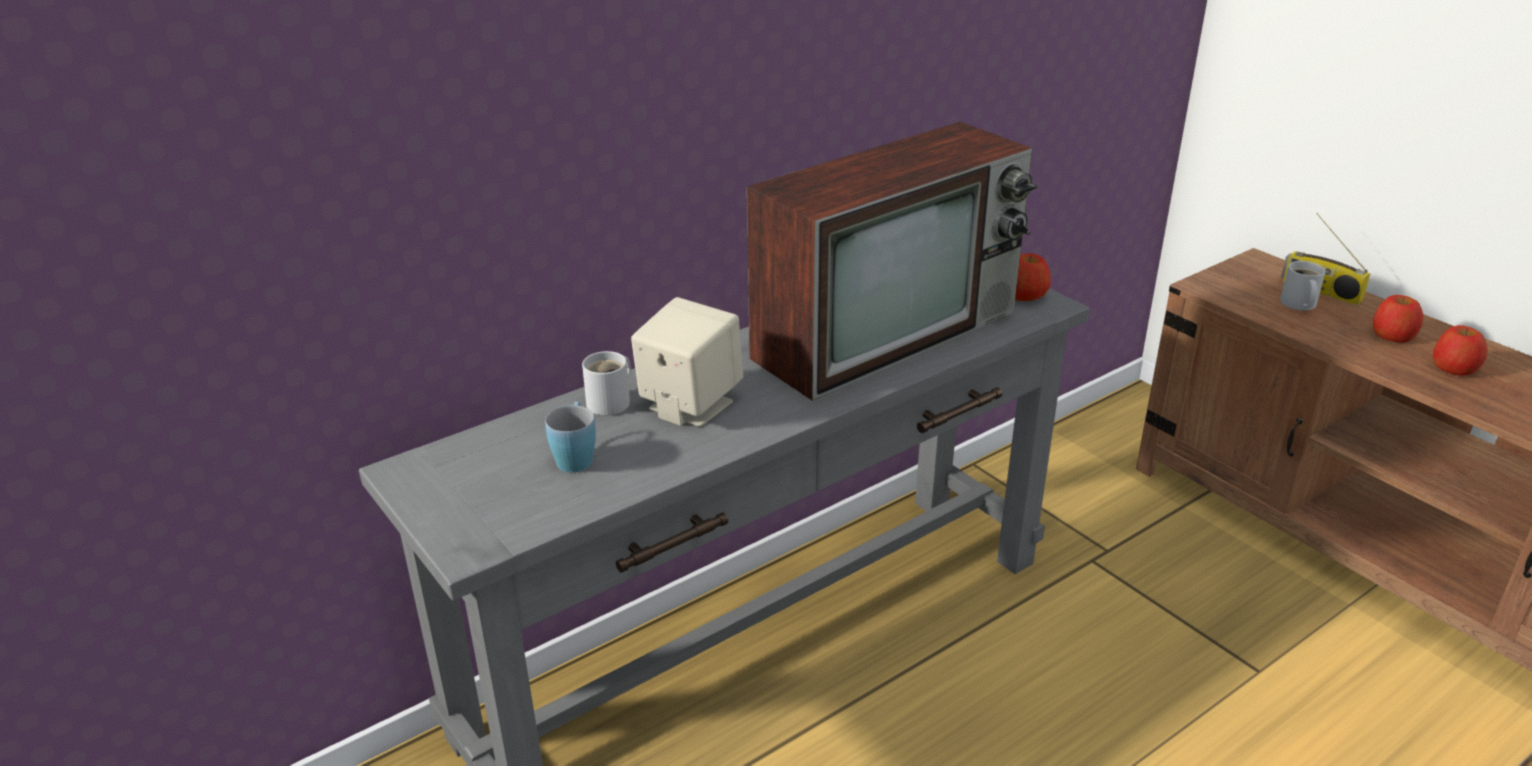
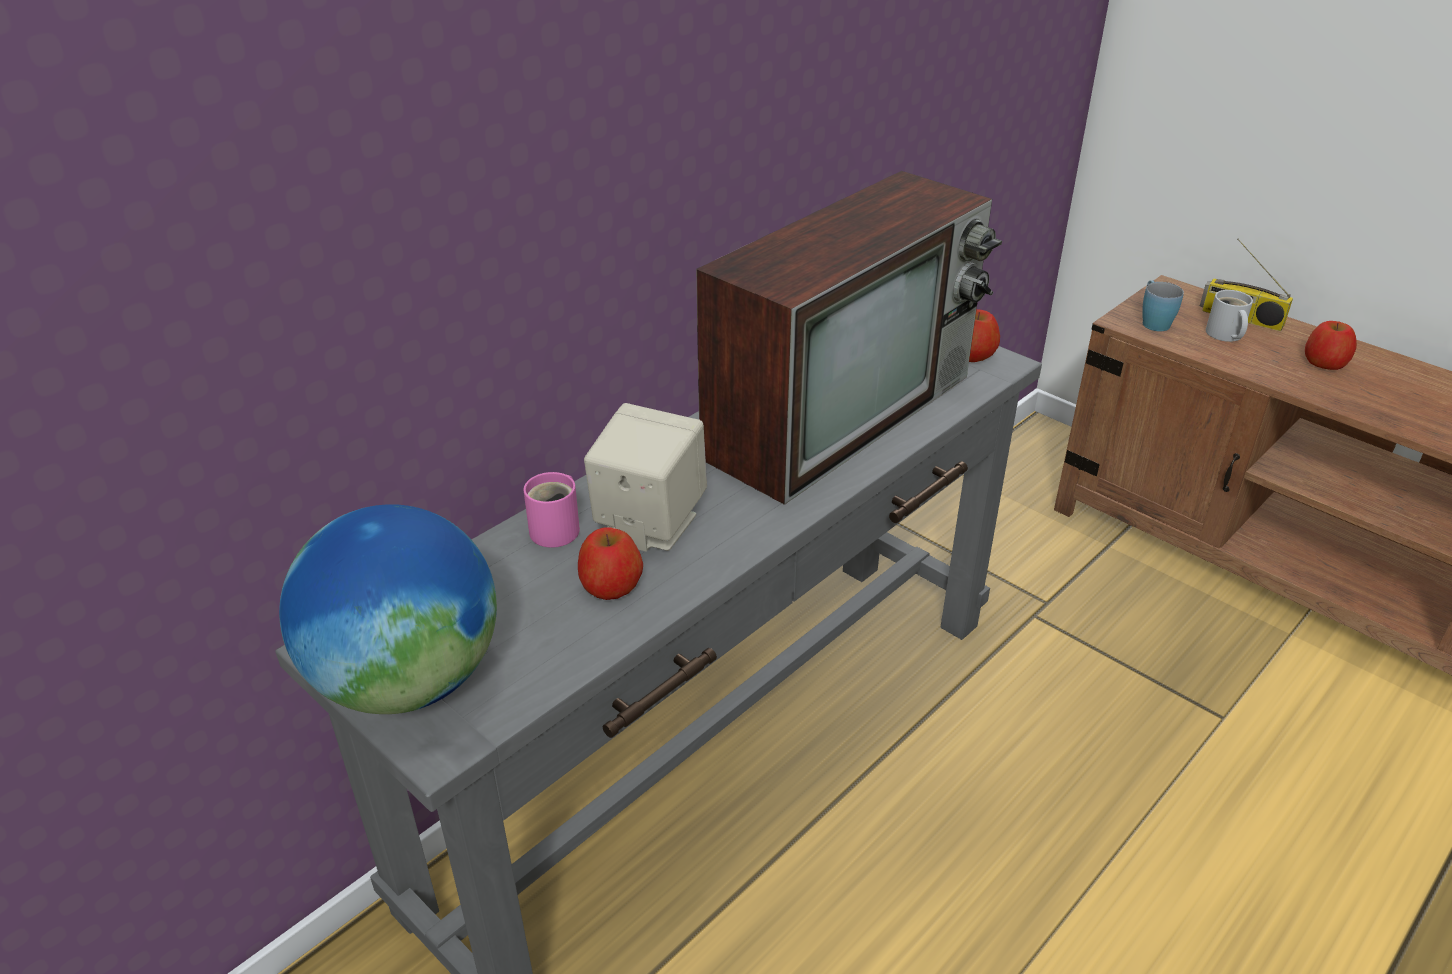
camera: 10 degrees left, 5 degrees up
blue mug [545,402,596,472] -> blue mug moved to [1143,280,1184,331]
white mug [582,351,631,416] -> pink mug [523,472,580,548]
apple [1433,325,1488,376] -> apple moved to [578,527,643,600]
none -> globe [279,504,497,714]

